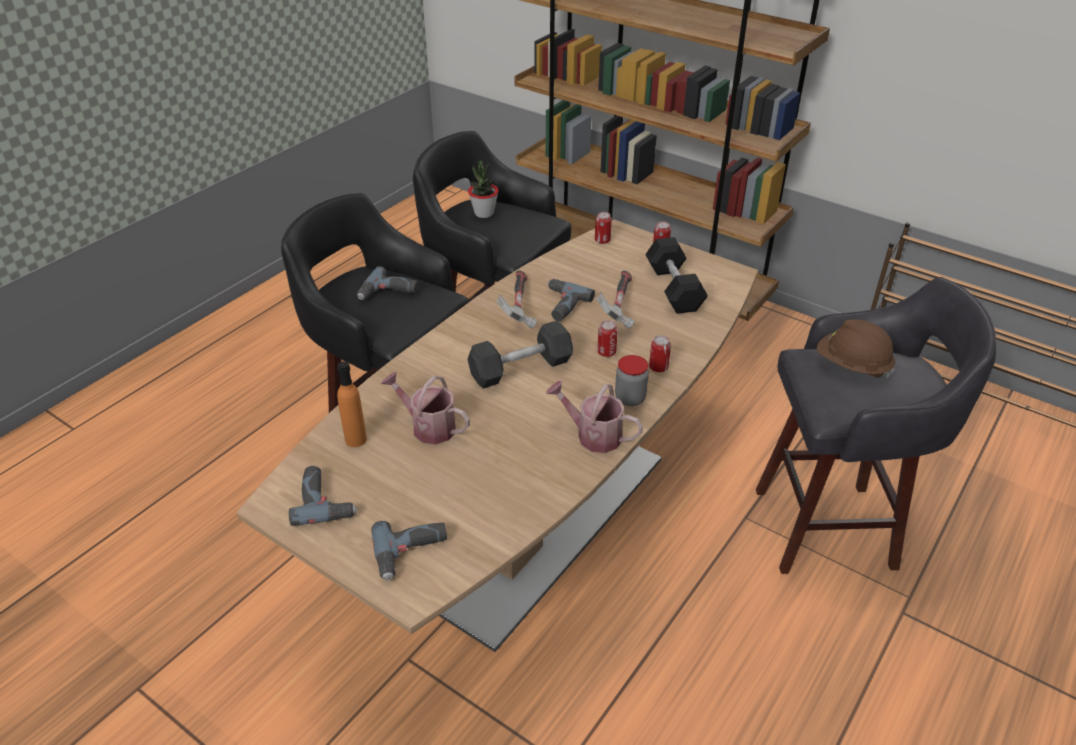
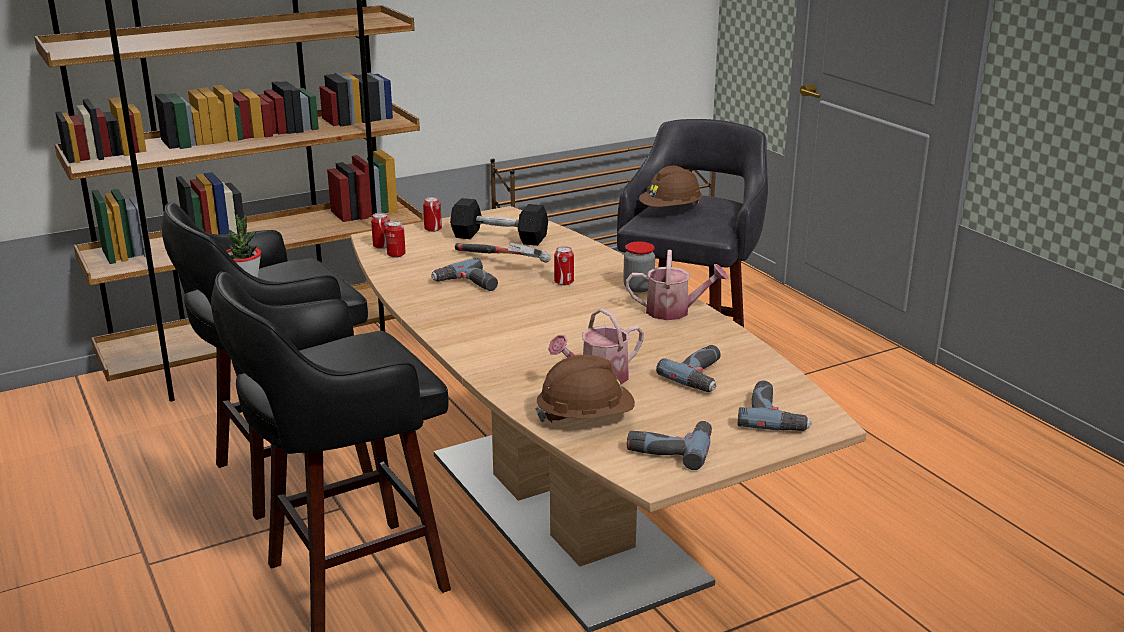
camera: 65 degrees left, 15 degrees down
orange bottle [337,362,367,447] -> brown hard hat [535,355,635,422]
power drill [357,266,419,300] -> power drill moved to [656,345,721,392]
grey dumbbell [468,320,573,389] -> none
hammer [497,271,537,329] -> none
watering can [546,381,643,453] -> watering can turned 135 degrees counterclockwise [626,250,729,320]
can [649,335,671,372] -> can moved to [385,221,406,258]

